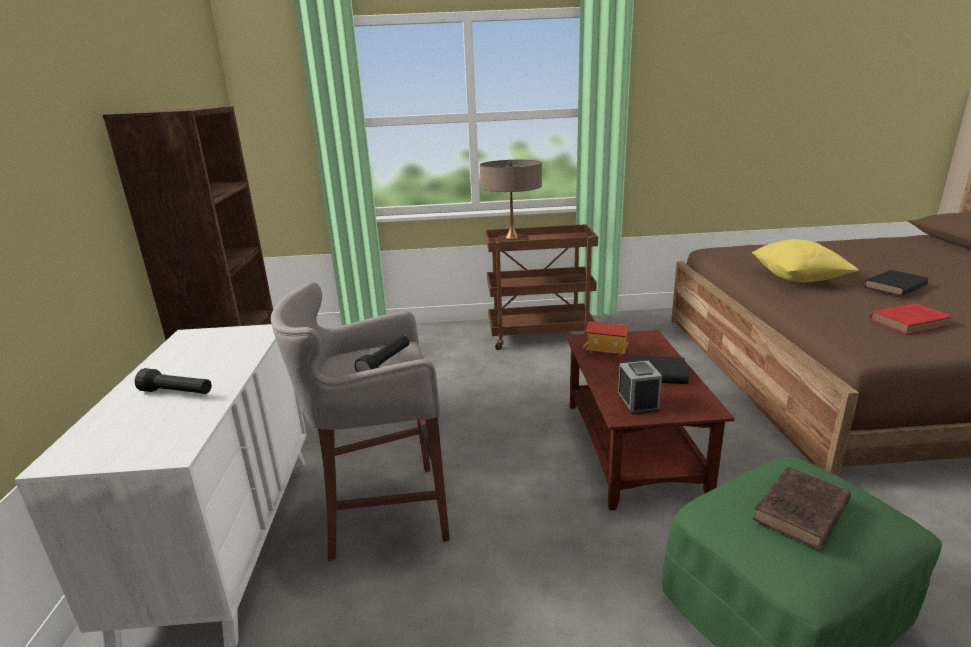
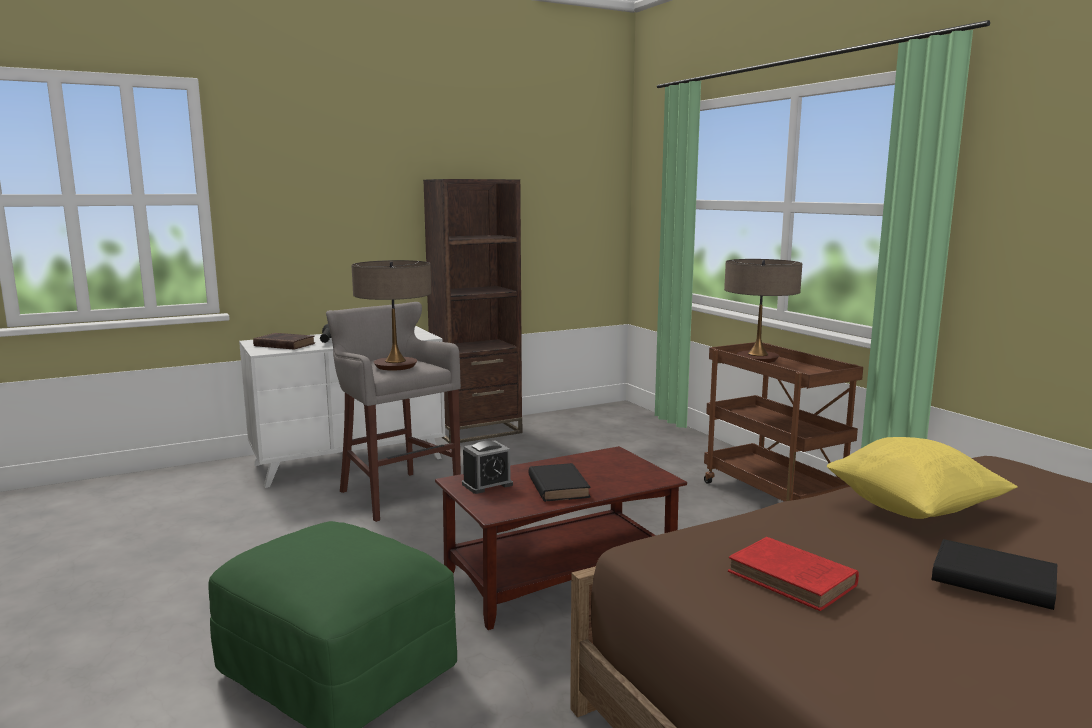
camera: 65 degrees right, 10 degrees down
black flashlight [354,335,409,373] -> table lamp [351,260,431,371]
toy house [582,322,629,357] -> none
brown book [753,467,851,550] -> brown book moved to [253,333,315,350]

